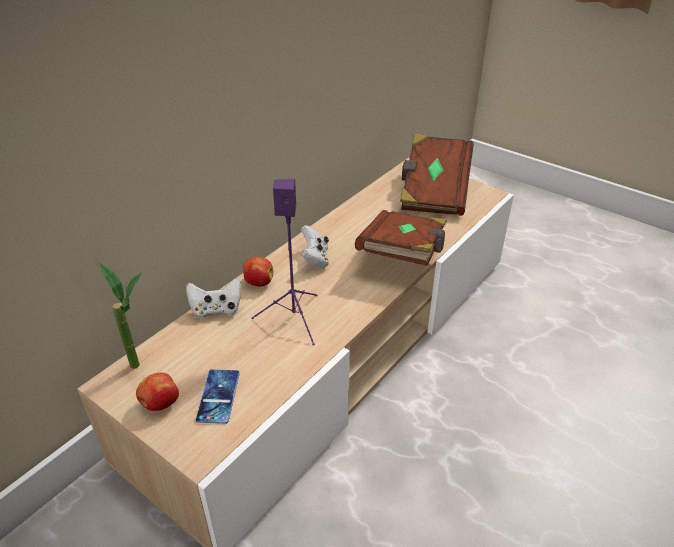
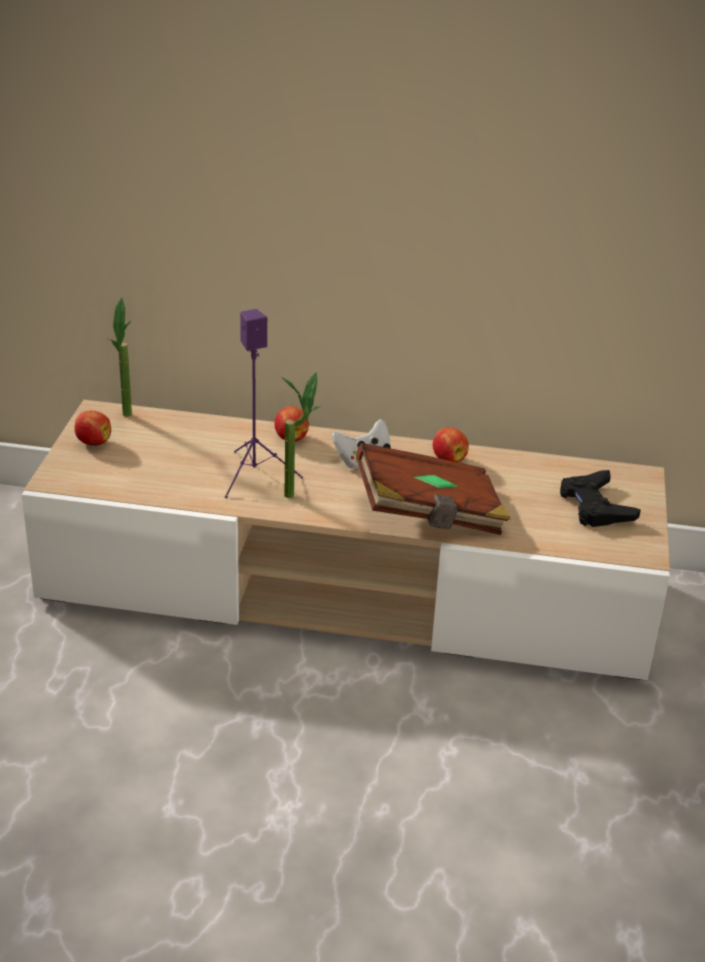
camera: 60 degrees right, 5 degrees down
white game controller [186,278,241,318] -> none
phone [195,369,240,424] -> none
brown book [400,134,474,216] -> black game controller [560,470,641,527]
none -> potted plant [283,372,321,498]
none -> apple [433,427,469,462]

